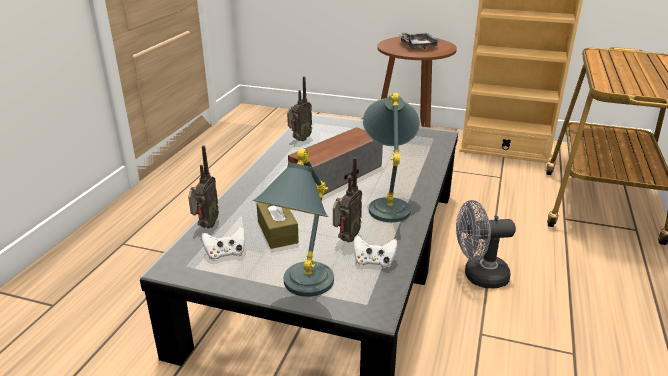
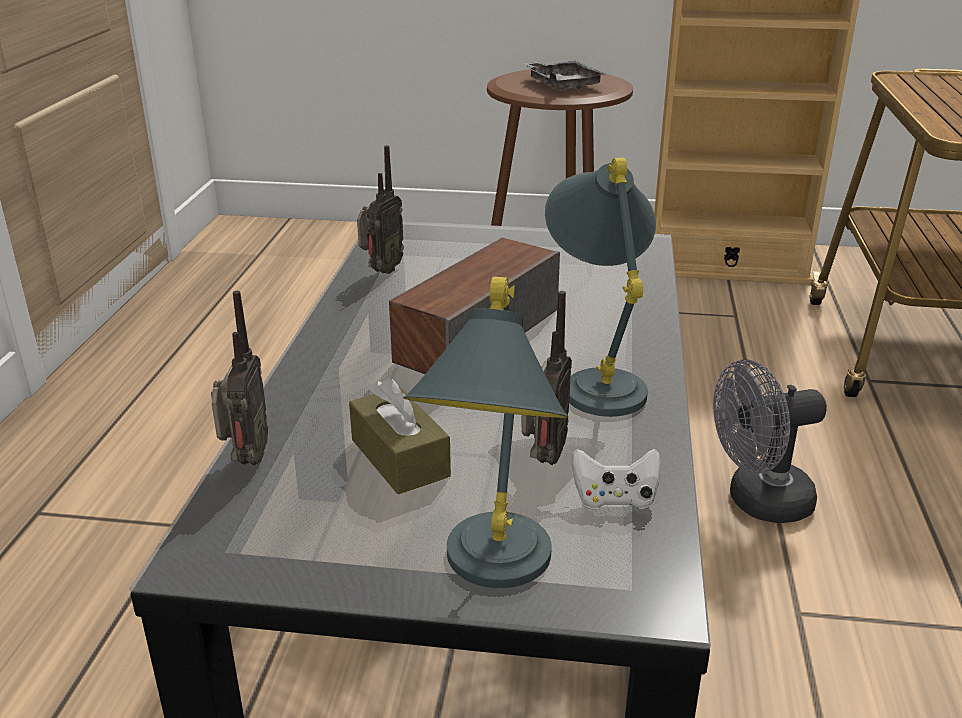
camera: 10 degrees left, 0 degrees up
white game controller [202,227,245,260] -> none

